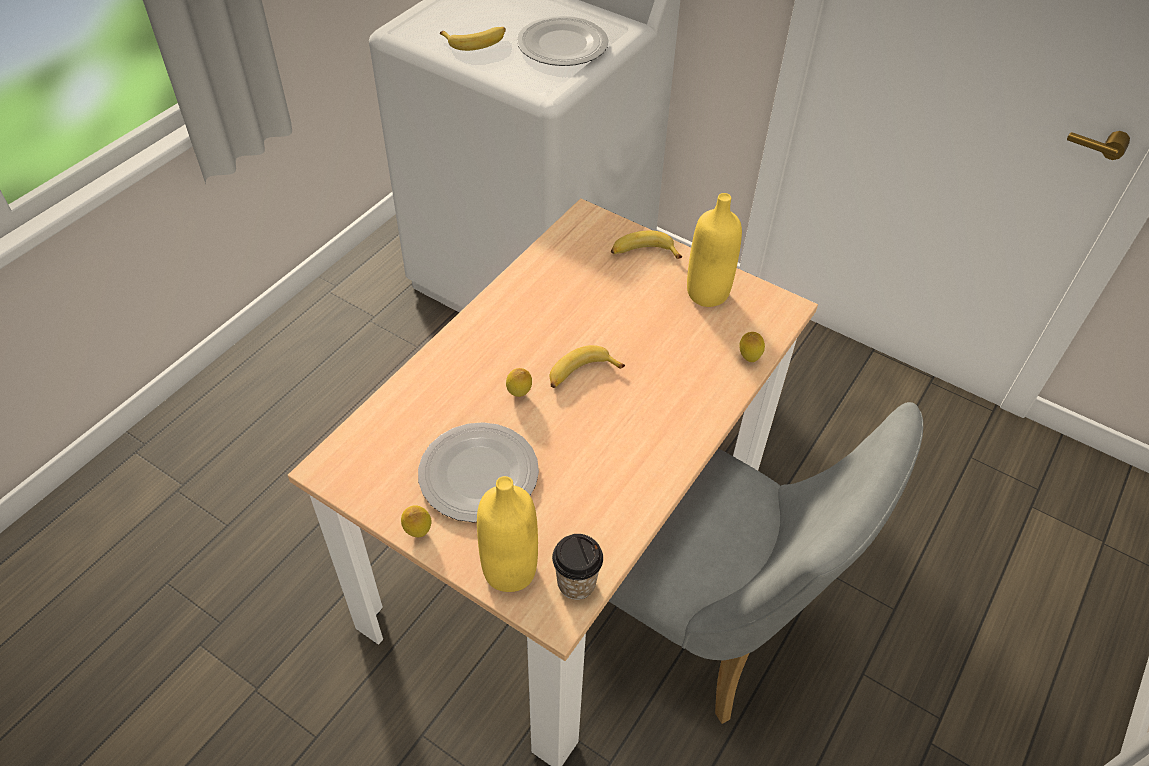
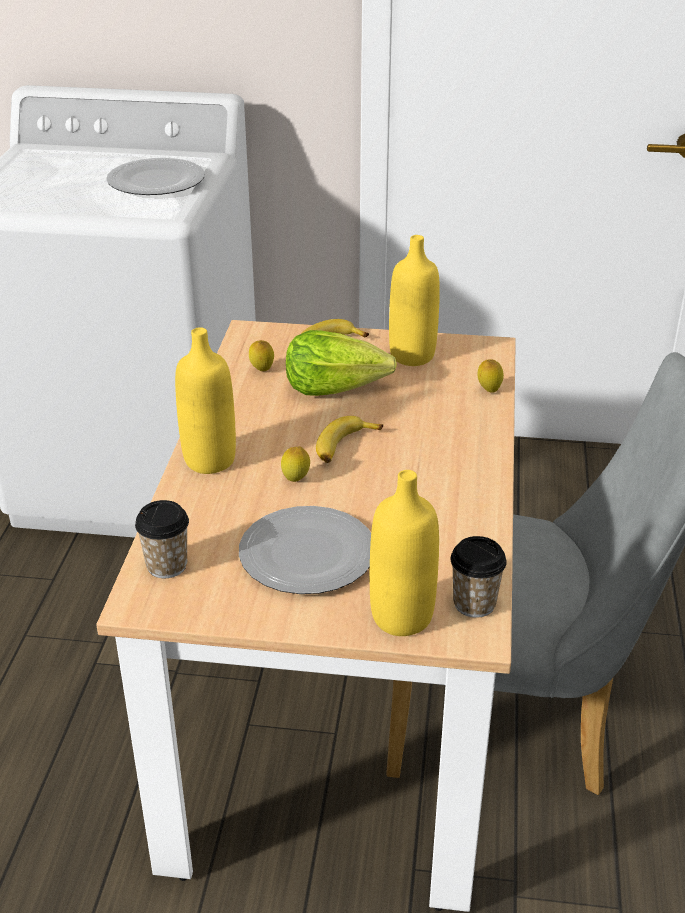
camera: 25 degrees left, 15 degrees down
lemon [401,505,431,537] -> lemon moved to [249,340,274,371]
banana [440,27,506,51] -> none
none -> cup [135,500,189,578]
none -> yellow bottle [175,327,236,474]
none -> lettuce [286,330,397,396]

